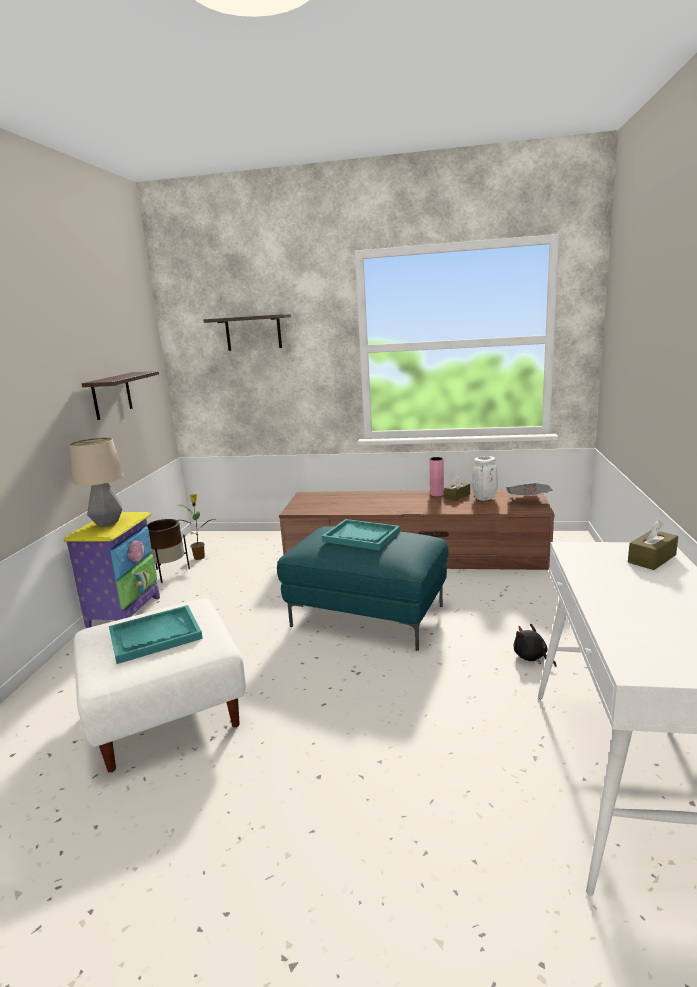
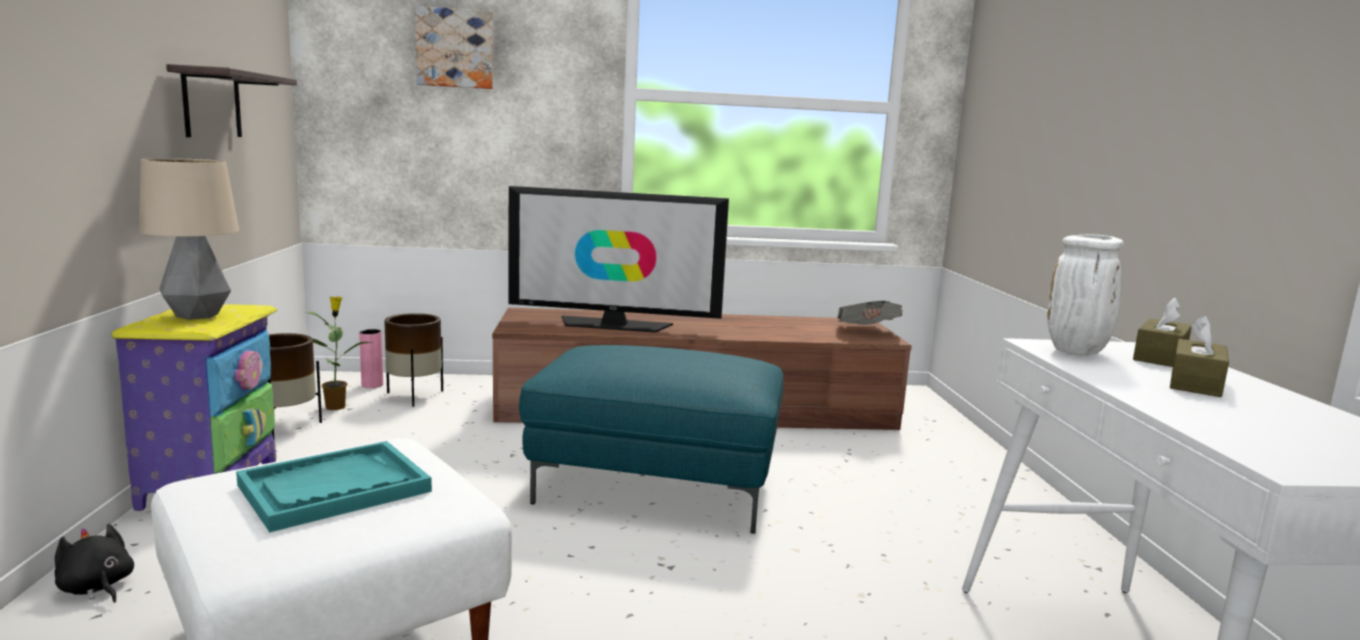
camera: 15 degrees left, 5 degrees down
shelf [203,314,291,351] -> picture [415,6,493,89]
turquoise tray [322,519,400,550] -> none
pink vase [429,457,444,496] -> pink vase moved to [359,329,383,388]
brown tissue box [444,475,470,501] -> brown tissue box moved to [1170,315,1229,397]
white vase [472,456,498,501] -> white vase moved to [1047,234,1124,355]
black plush toy [514,624,556,667] -> black plush toy moved to [55,523,134,603]
none -> brown planter [384,313,443,407]
none -> television [508,186,729,332]

